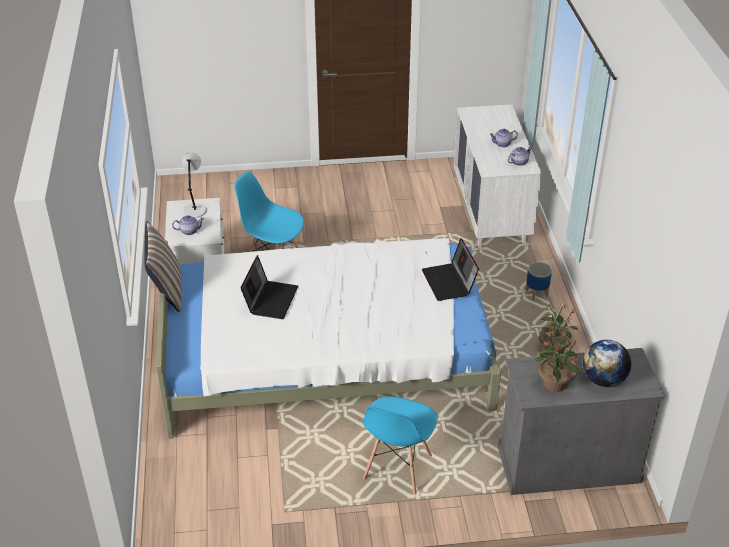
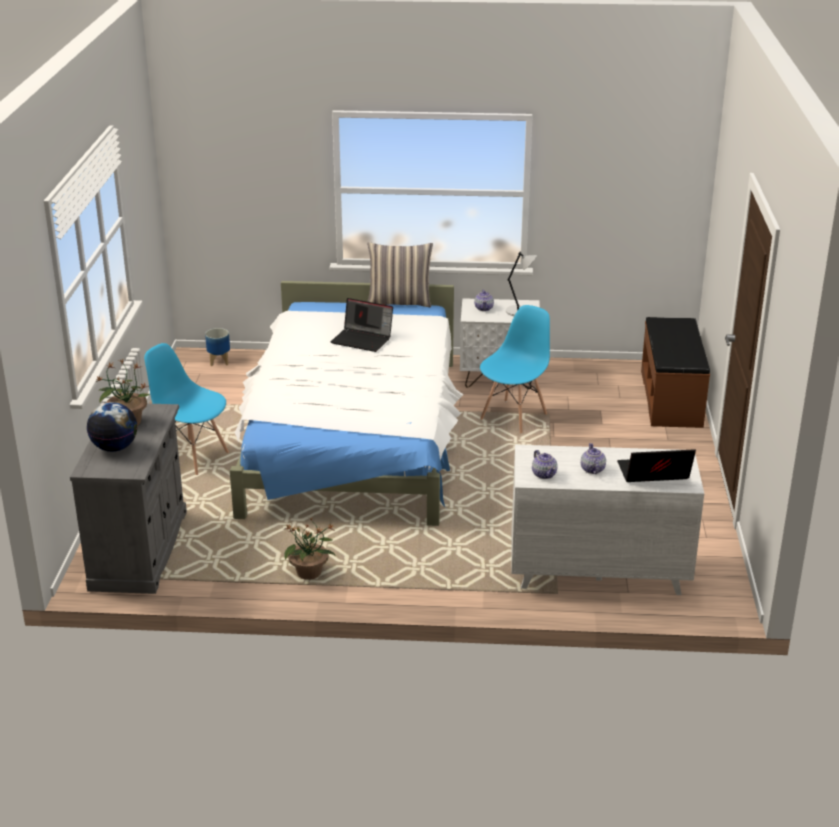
camera: 100 degrees right, 10 degrees down
laptop [421,238,479,301] -> laptop moved to [617,449,696,482]
planter [526,262,552,300] -> planter moved to [205,328,230,366]
none -> brown bench [641,317,710,428]

